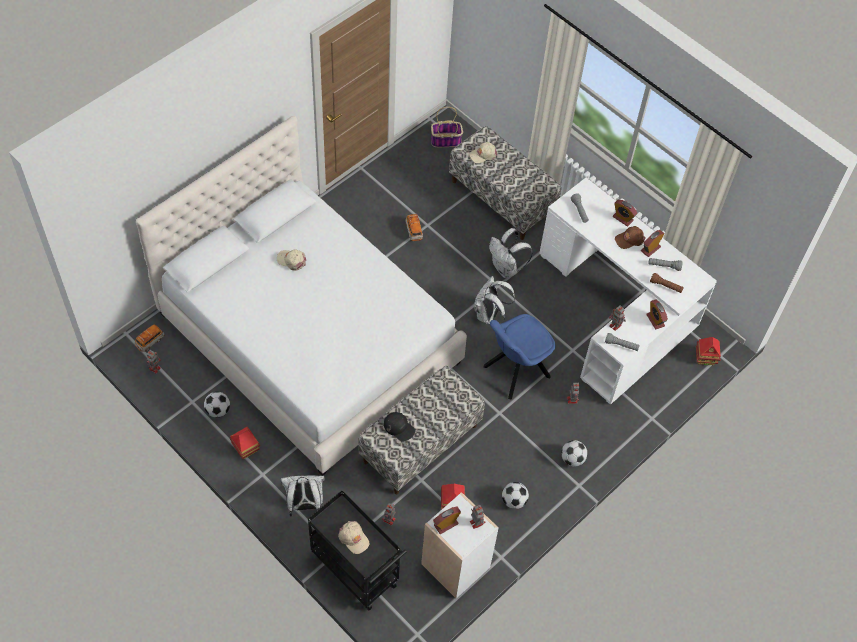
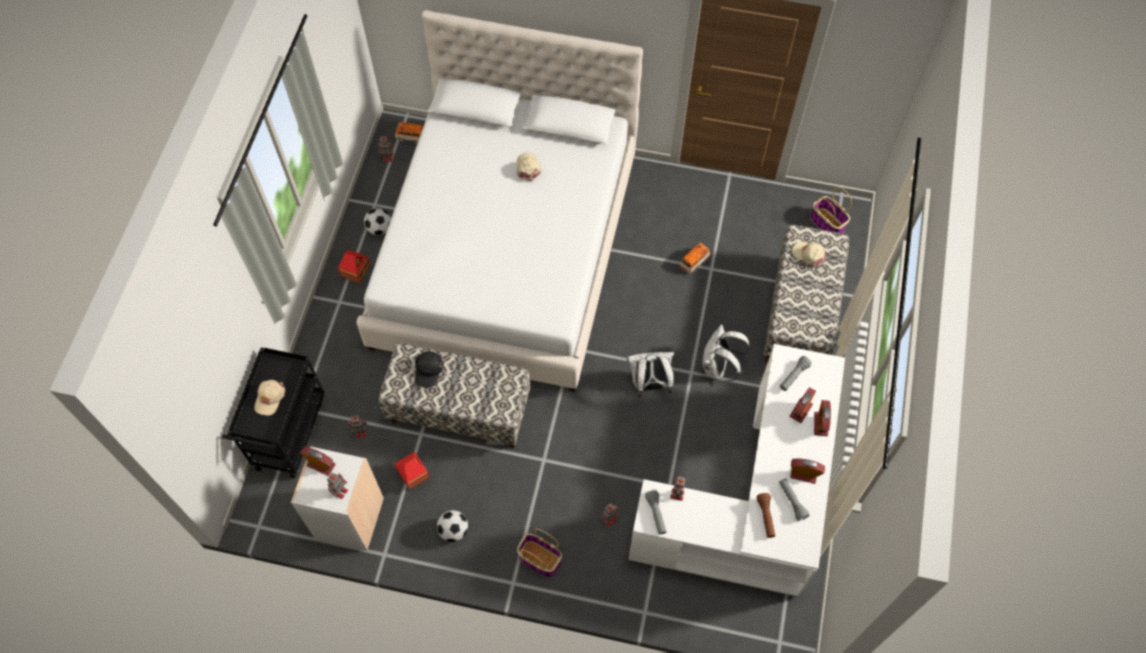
camera: 60 degrees right, 5 degrees up
white backpack [281,475,325,517] -> none
blue chair [484,314,556,400] -> none
football [561,440,588,467] -> basket [517,529,562,577]
brown cap [615,226,646,249] -> none
alarm clock [646,299,668,330] -> alarm clock moved to [790,387,816,423]
toy house [696,337,721,366] -> none

